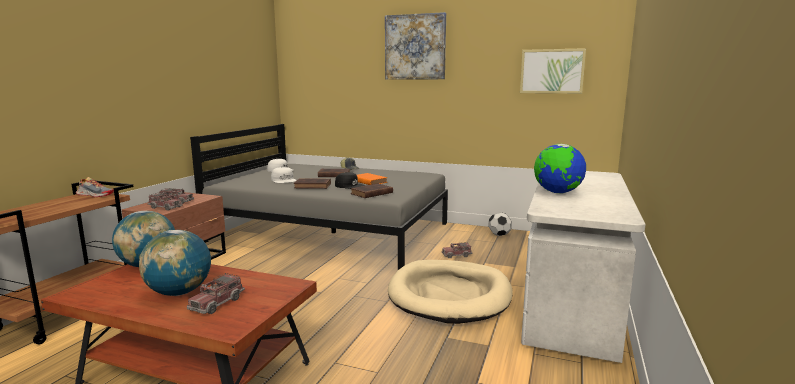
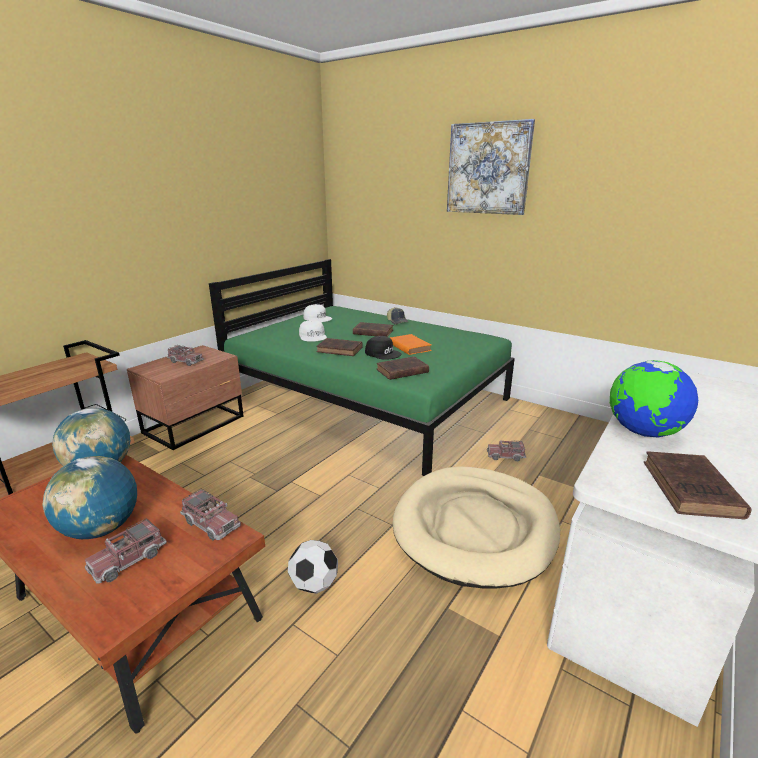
camera: 15 degrees right, 10 degrees up
shoe [76,177,114,197] -> none
toy truck [147,193,183,211] -> toy truck moved to [180,488,241,541]
grey bed [190,124,448,270] -> green bed [209,259,515,476]
football [488,213,512,236] -> football moved to [288,540,338,594]
picture [520,48,586,94] -> none
none -> brown book [644,451,751,520]

